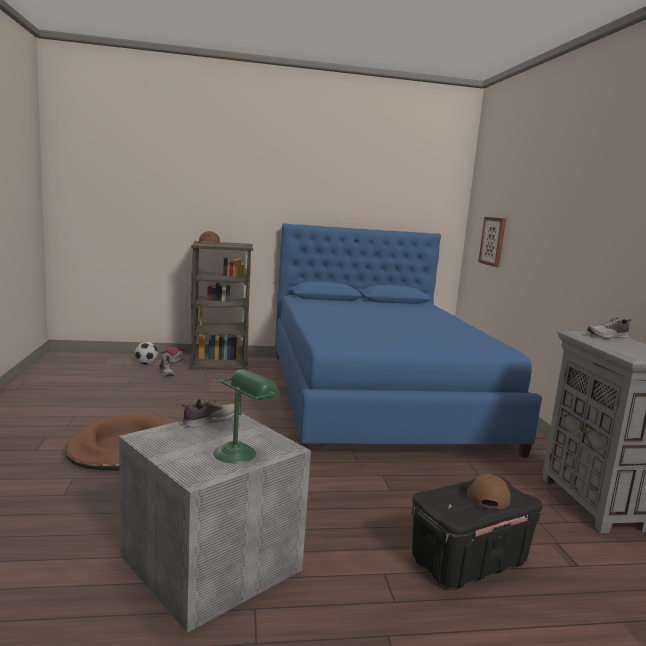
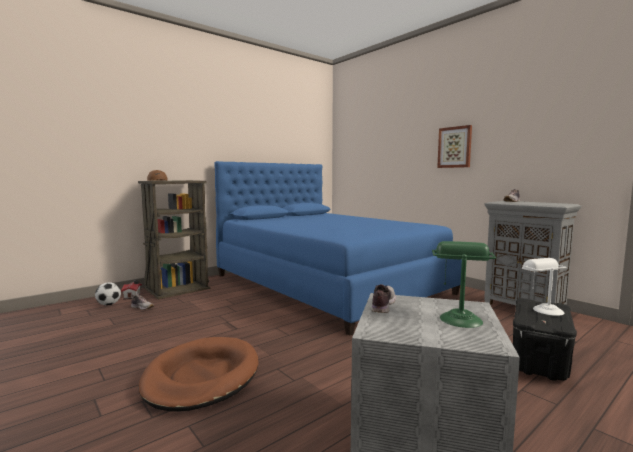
camera: 30 degrees left, 5 degrees down
brown cap [467,474,511,509] -> white table lamp [522,258,567,316]
picture [478,217,506,267] -> picture moved to [437,125,472,168]

